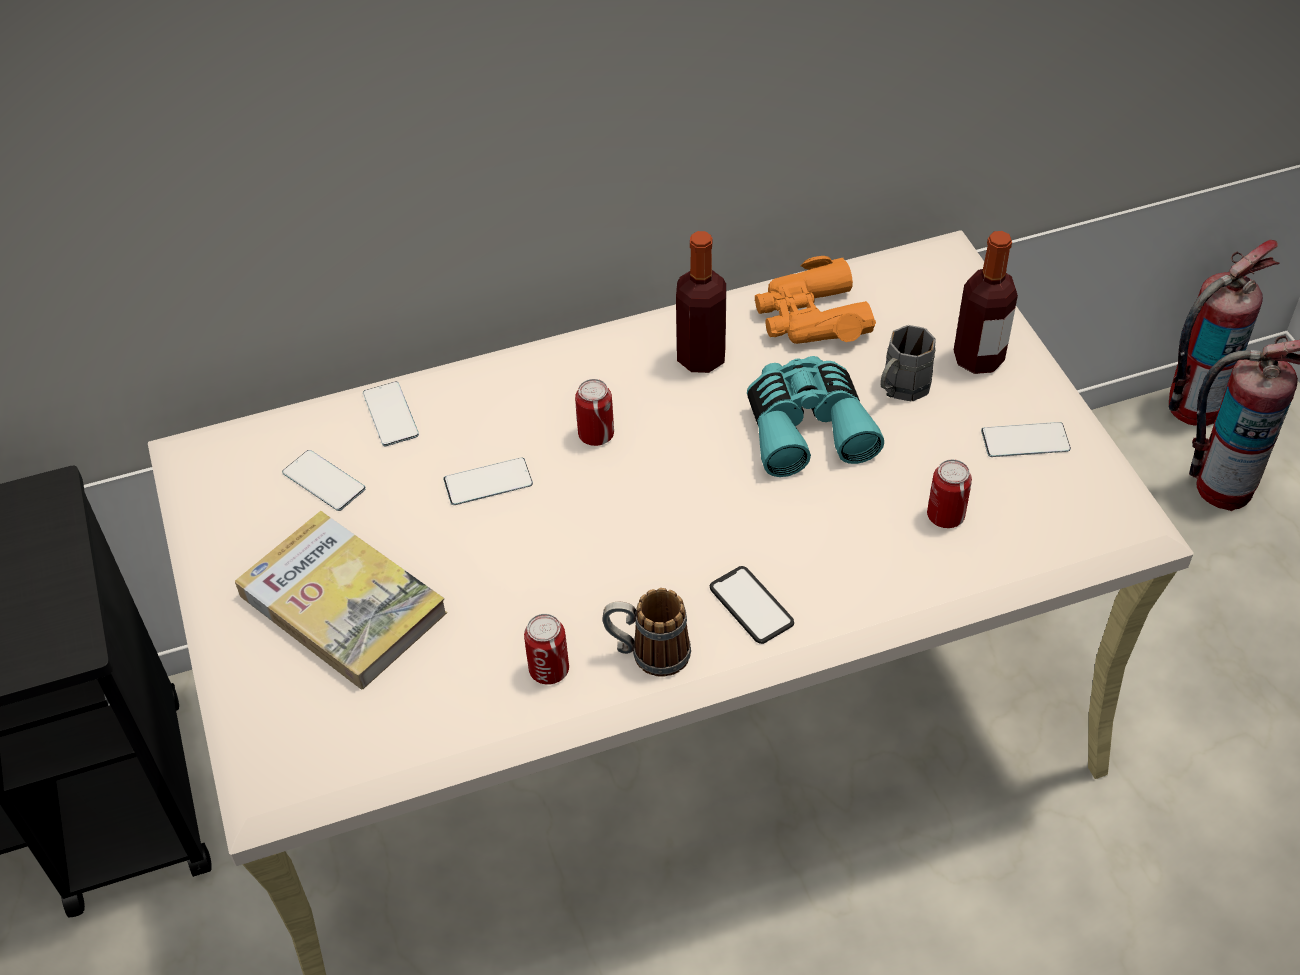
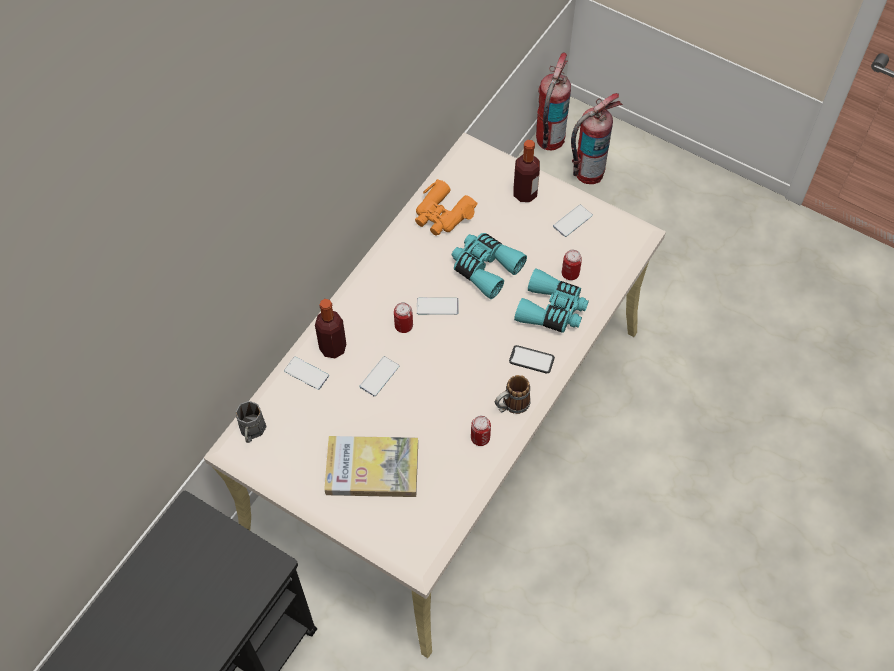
camera: 40 degrees left, 10 degrees up
phone [282,450,366,511] -> phone moved to [417,298,459,315]
bottle [676,231,726,373] -> bottle moved to [315,299,346,358]
grey mug [880,325,936,401] -> grey mug moved to [236,401,266,443]
none -> turquoise binoculars [514,268,589,333]

